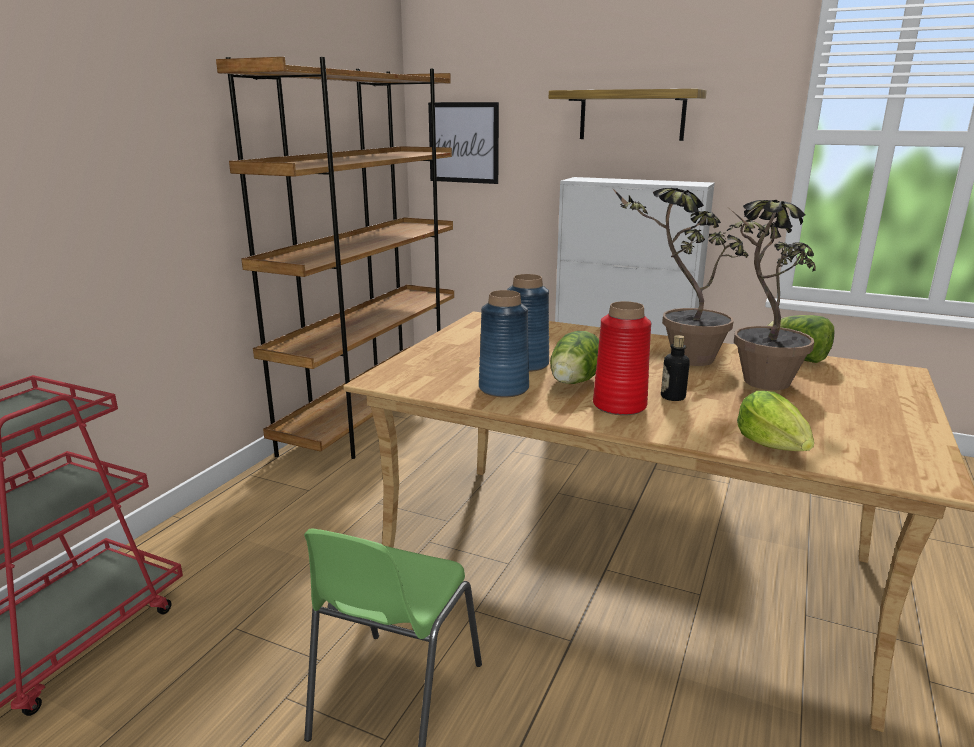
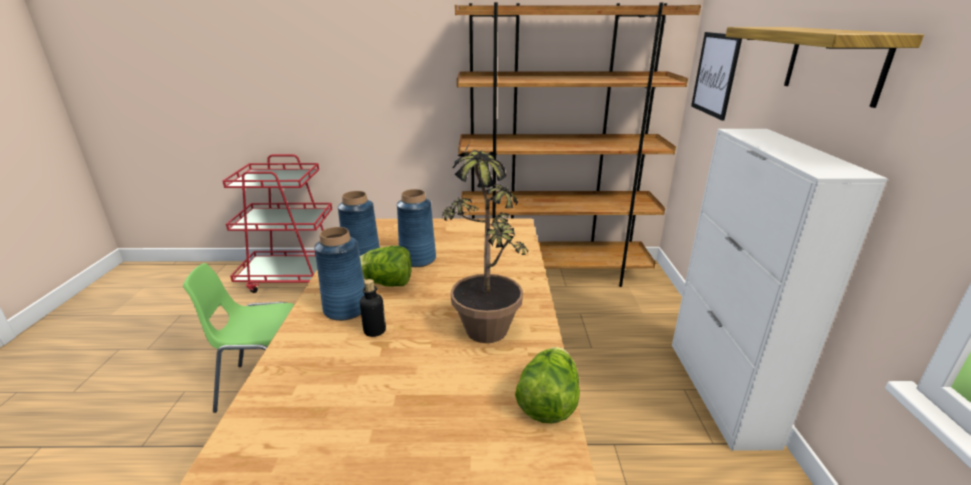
camera: 65 degrees right, 5 degrees up
red vase [593,301,652,416] -> blue vase [314,227,365,321]
potted plant [727,200,816,390] -> none
lettuce [737,391,814,451] -> none

